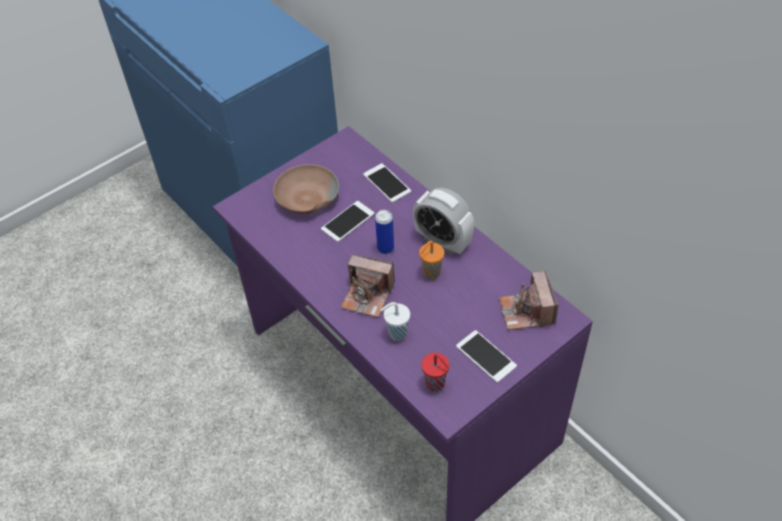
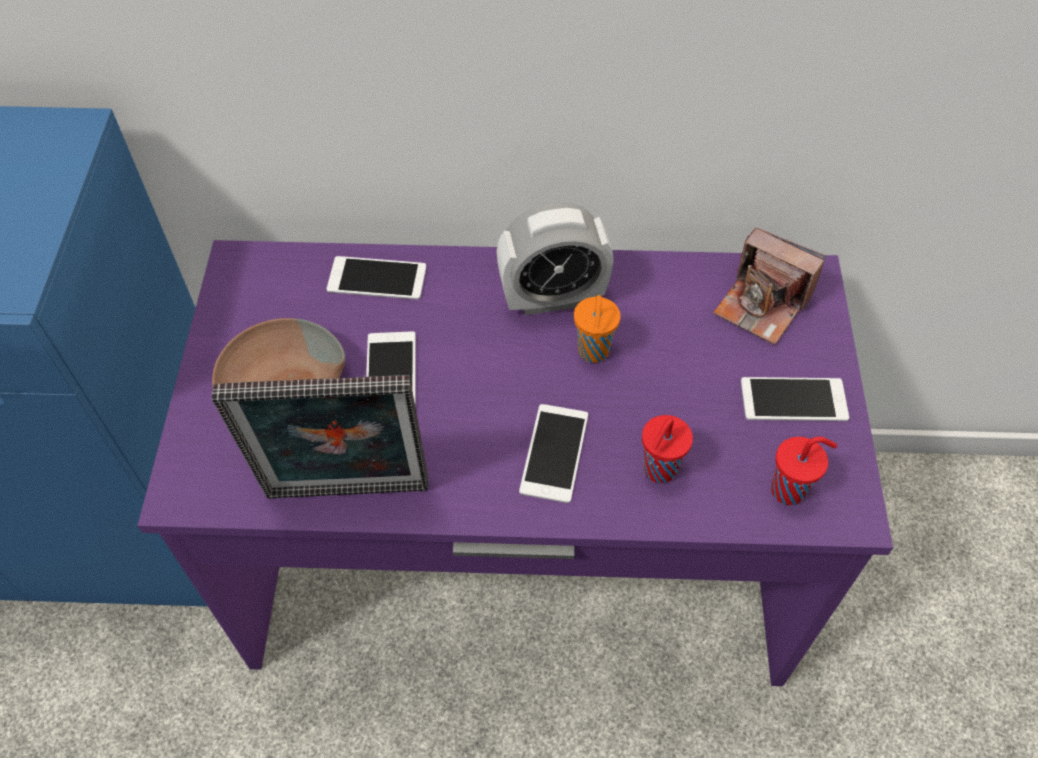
camera: 50 degrees left, 5 degrees up
camera [341,255,395,318] -> phone [519,404,588,503]
can [375,210,394,254] -> none
white cup [381,302,410,341] -> red cup [642,415,693,483]
none -> picture frame [212,375,429,499]

